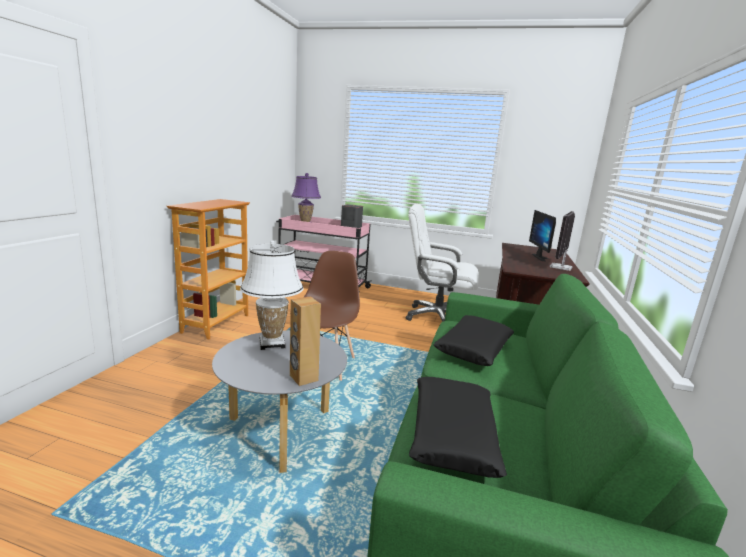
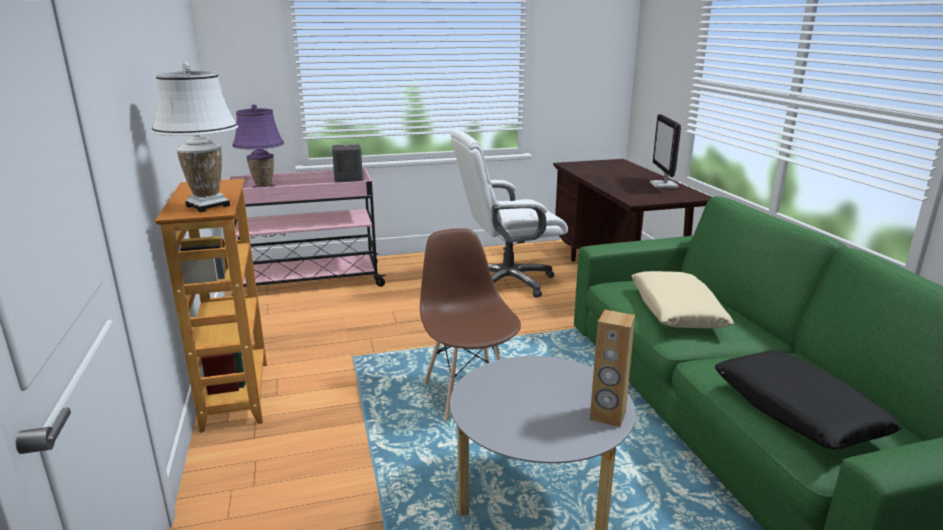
camera: 30 degrees left, 5 degrees up
white table lamp [240,241,303,350] -> white table lamp moved to [151,62,238,212]
black pillow [433,315,514,366] -> beige pillow [632,271,734,329]
monitor [529,210,556,261] -> none

